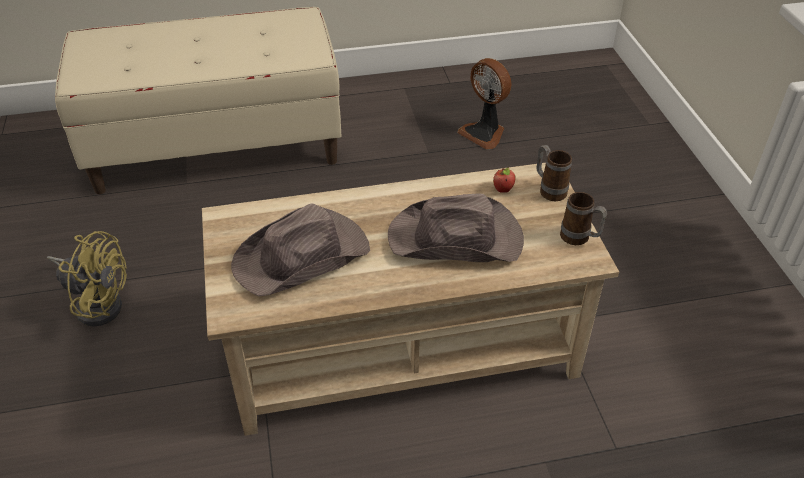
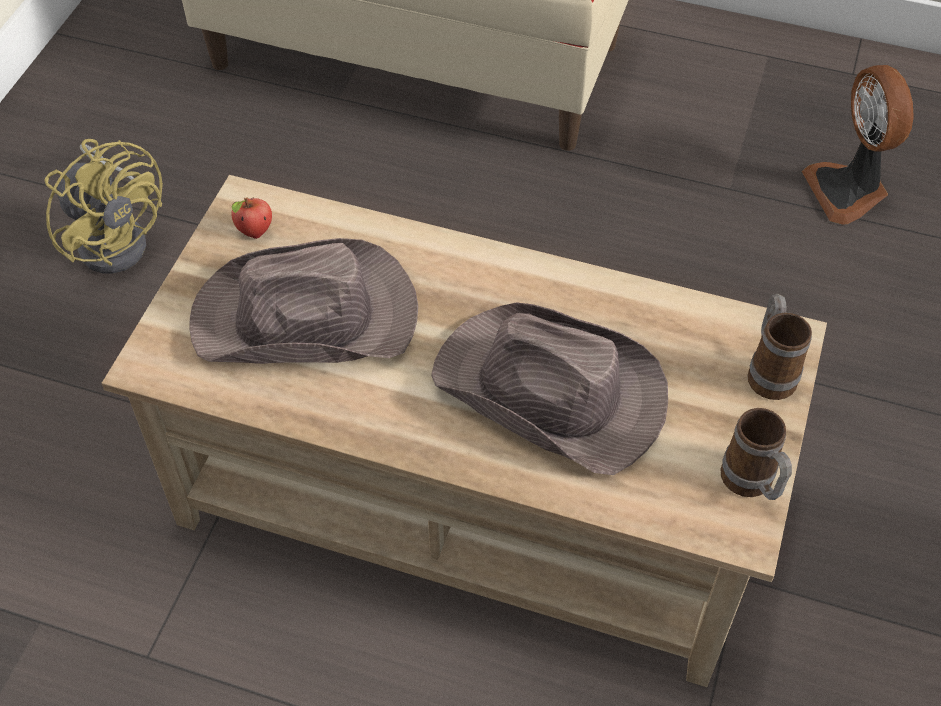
camera: 30 degrees right, 10 degrees up
apple [493,168,516,193] -> apple moved to [231,197,272,239]

